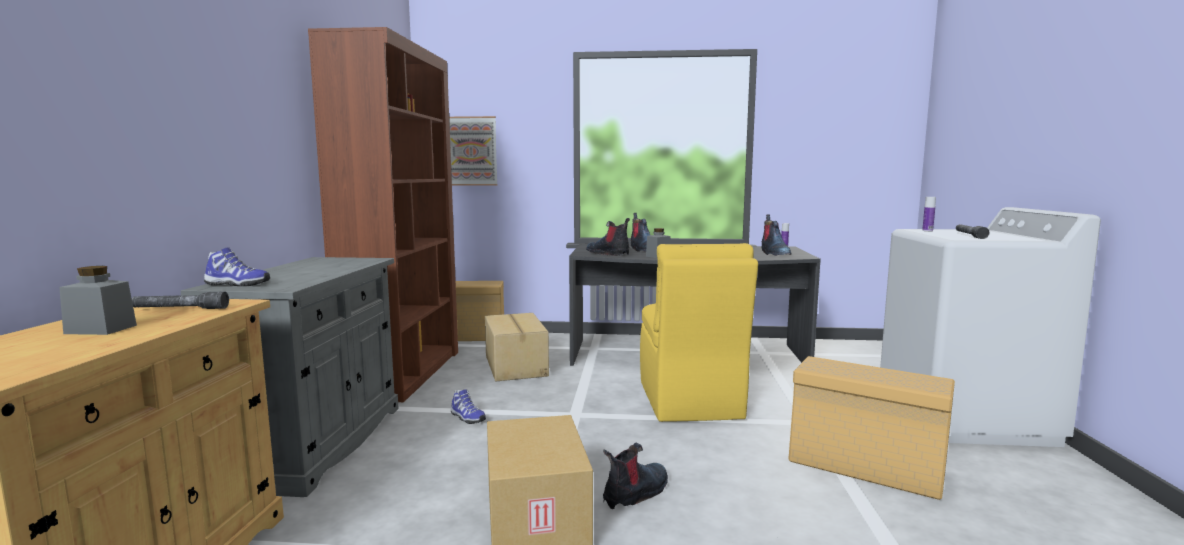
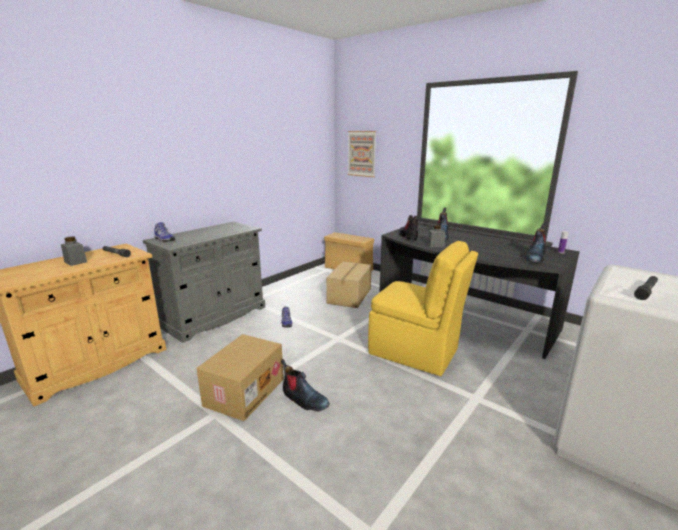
camera: 35 degrees right, 10 degrees up
brown bookcase [308,27,458,402] -> none
boot [603,443,668,509] -> boot turned 45 degrees clockwise [281,359,329,411]
yellow chair [640,243,758,422] -> yellow chair turned 90 degrees counterclockwise [368,241,478,376]
beige storage box [788,356,955,500] -> none
bottle [922,197,936,231] -> none

